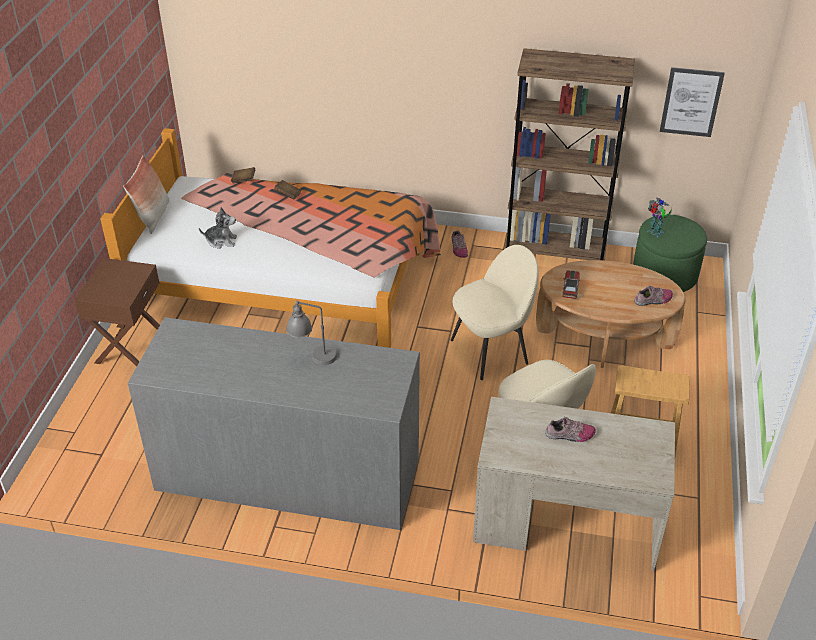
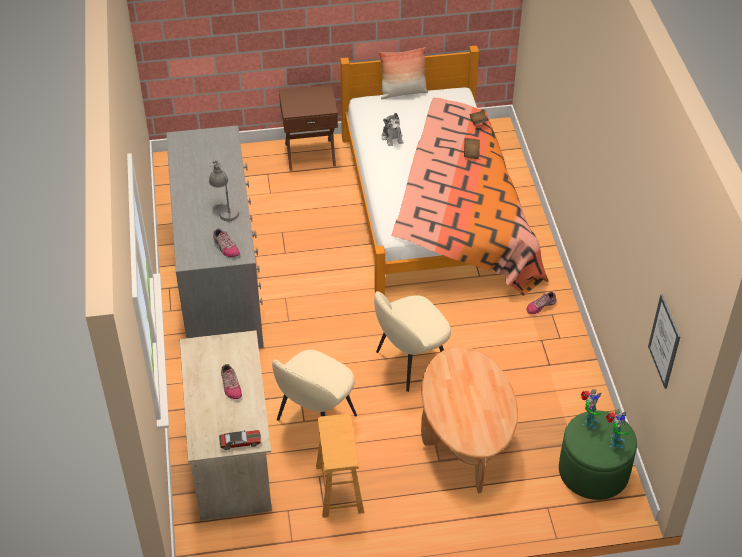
camera: 70 degrees right, 5 degrees up
beige chair [451,245,539,380] -> beige chair turned 105 degrees clockwise [374,291,451,392]
brown bookcase [505,48,635,261] -> none
toy car [562,270,580,299] -> toy car moved to [219,430,261,450]
shoe [634,286,673,306] -> shoe moved to [213,228,240,257]
none -> toy robot [606,409,630,448]

